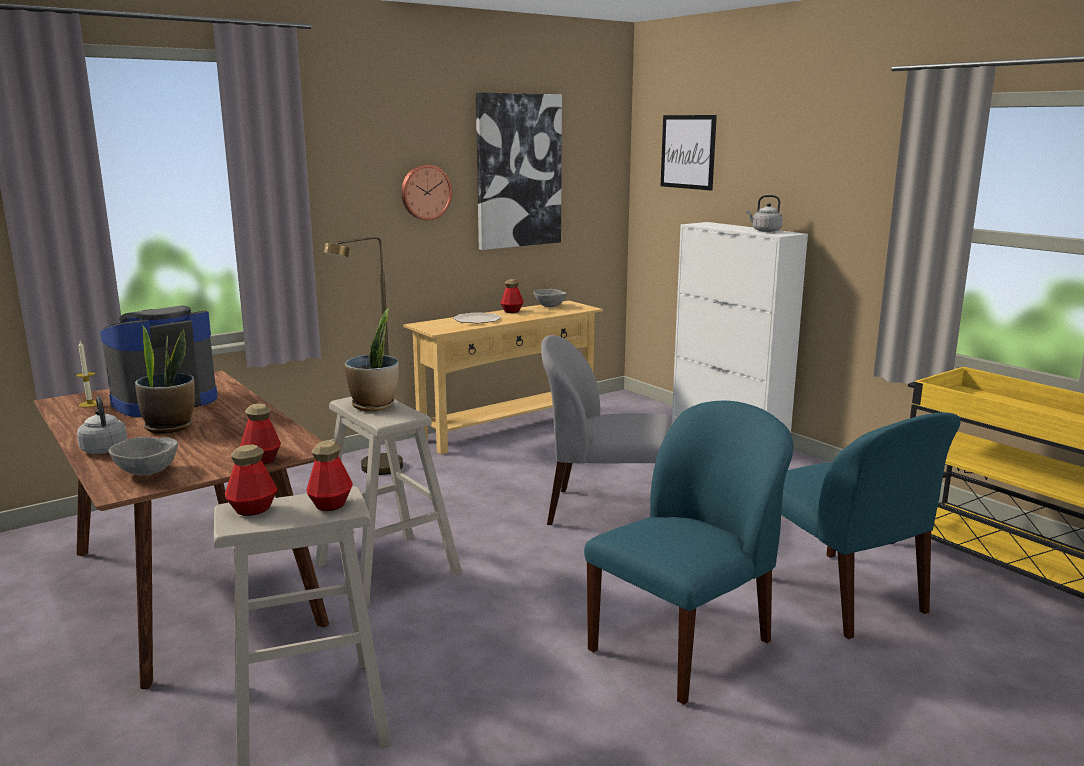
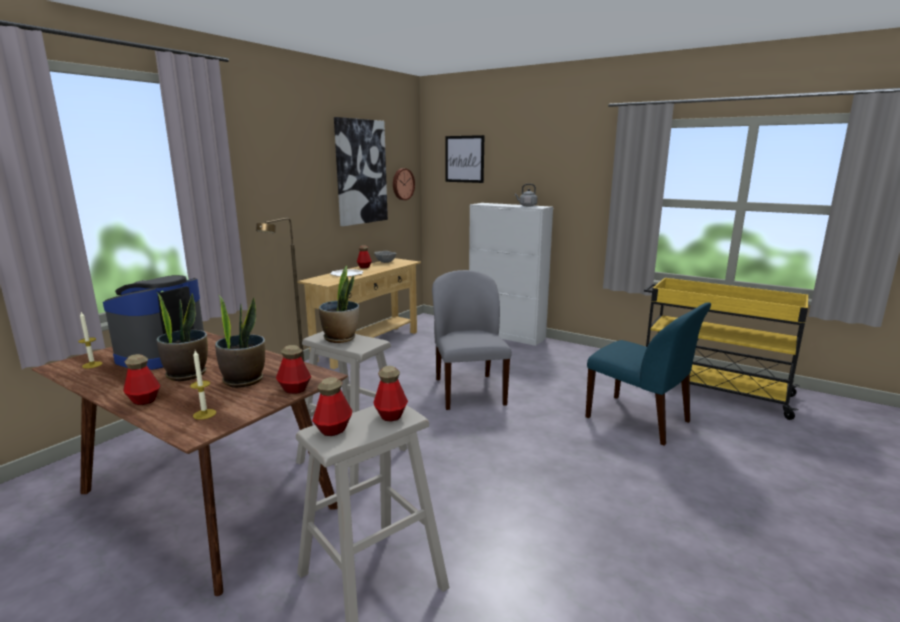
camera: 20 degrees left, 0 degrees up
grey kettle [77,396,128,454] -> bottle [123,354,160,405]
grey bowl [108,437,178,476] -> candle [190,350,216,420]
wall clock [401,165,452,220] -> wall clock moved to [393,168,415,200]
grey chair [541,335,671,525] -> grey chair turned 90 degrees clockwise [432,270,512,410]
blue chair [584,401,793,705] -> none
none -> potted plant [215,295,265,388]

